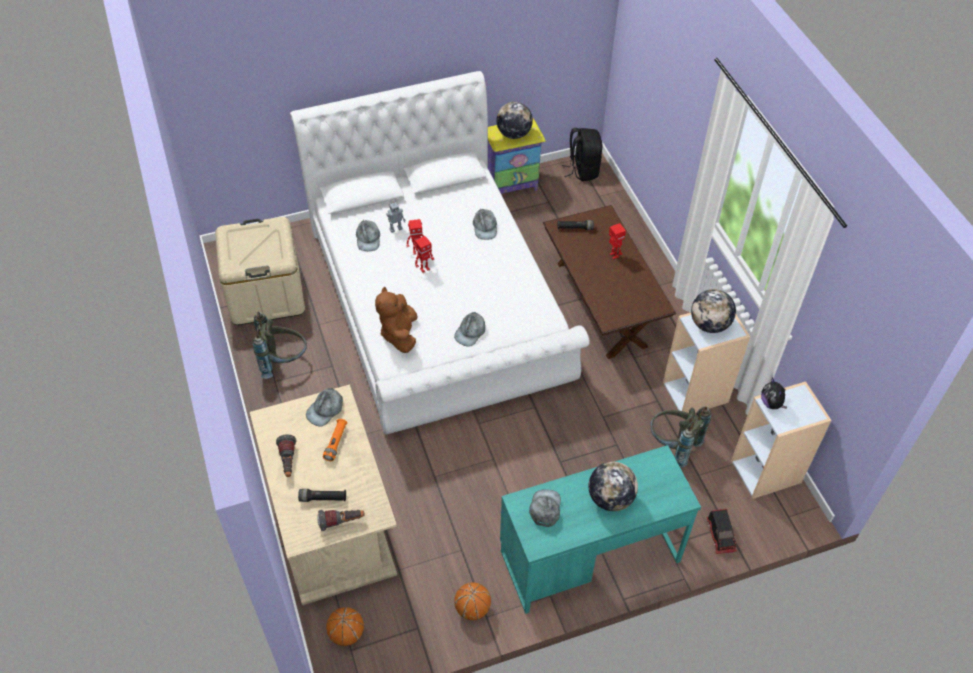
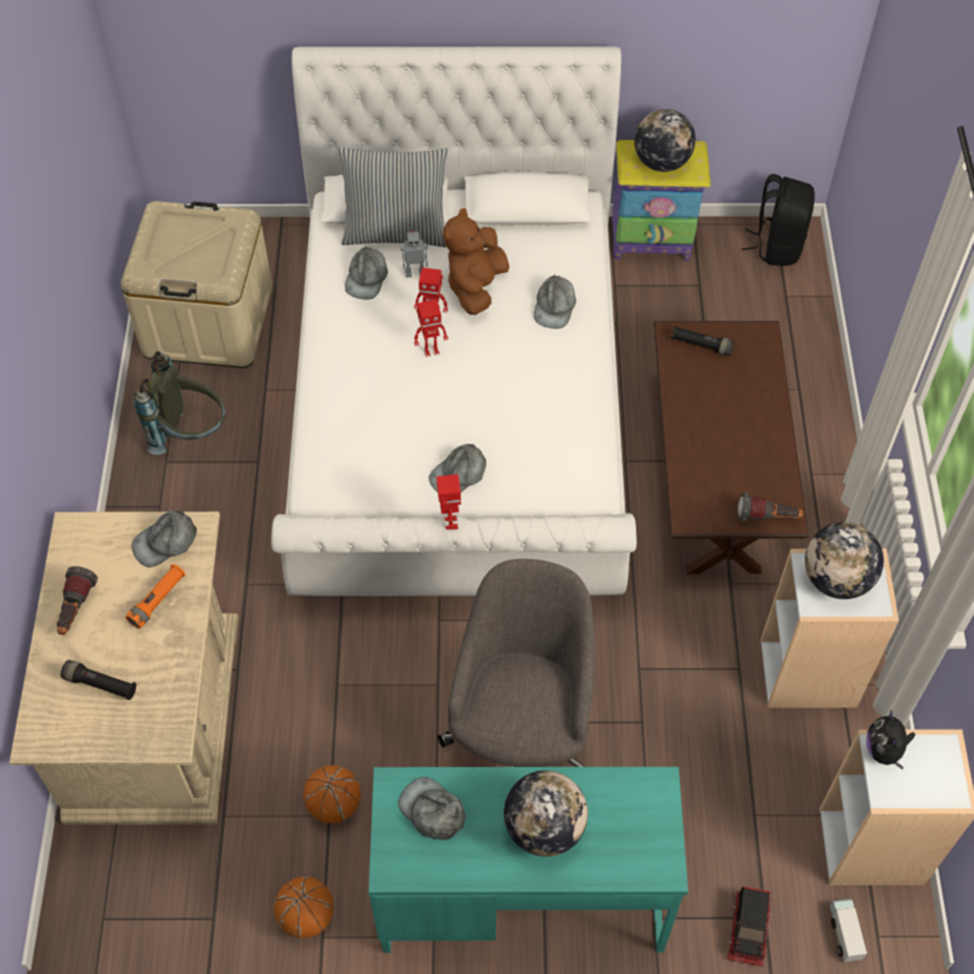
camera: 20 degrees right, 5 degrees up
flashlight [317,510,365,531] -> flashlight moved to [738,493,803,522]
basketball [326,607,364,646] -> basketball moved to [303,765,361,824]
brown plush toy [375,287,418,353] -> brown plush toy moved to [443,208,510,315]
grey cap [529,489,561,527] -> grey cap turned 75 degrees counterclockwise [398,777,466,840]
toy robot [609,223,626,259] -> toy robot moved to [436,474,461,530]
grey backpack [651,407,711,468] -> none
none -> pillow [338,147,448,247]
none -> grey office chair [437,559,594,767]
none -> toy truck [830,899,867,962]

